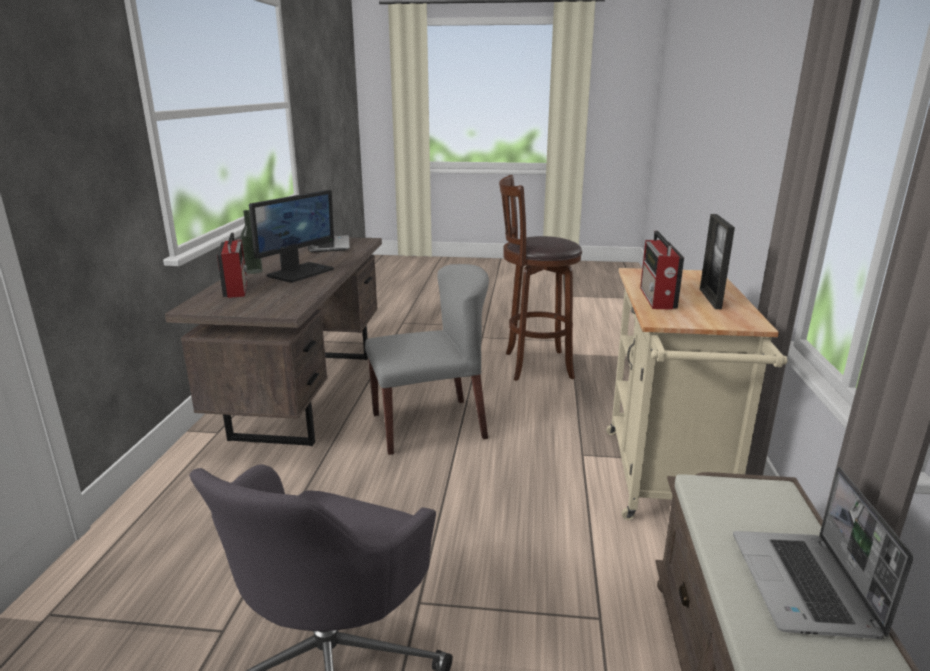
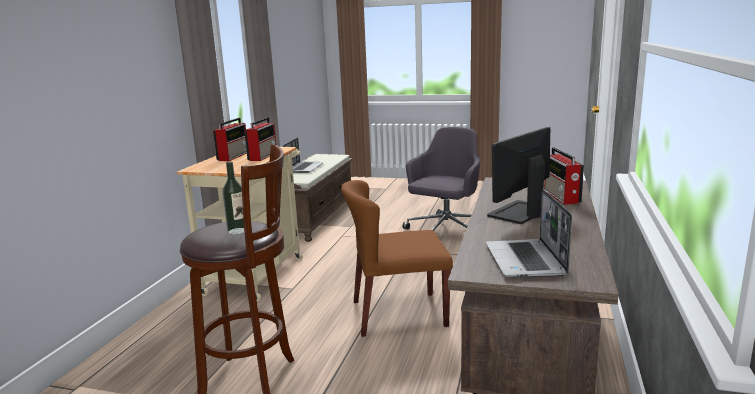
camera: 170 degrees left, 5 degrees down
bottle [241,210,263,274] -> bottle moved to [223,162,244,235]
grey chair [365,264,489,455] -> brown chair [341,180,453,337]
picture frame [700,214,735,309] -> radio [213,118,247,161]

